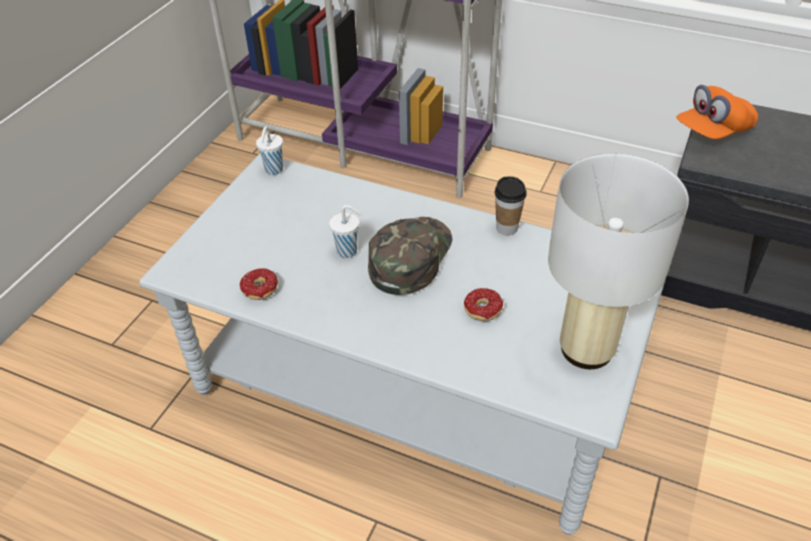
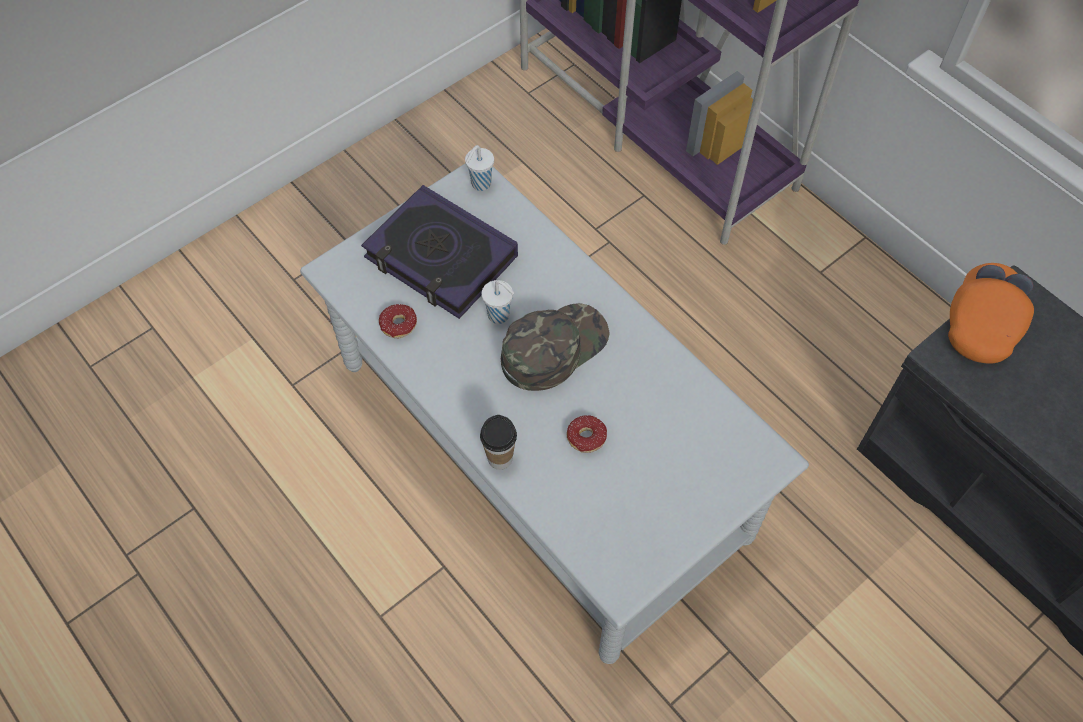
camera: 25 degrees right, 15 degrees up
cup [495,176,527,235] -> cup moved to [480,415,517,470]
white table lamp [548,153,689,369] -> none
orange cap [676,85,758,139] -> orange cap turned 120 degrees clockwise [948,263,1034,363]
none -> book [361,185,518,319]

